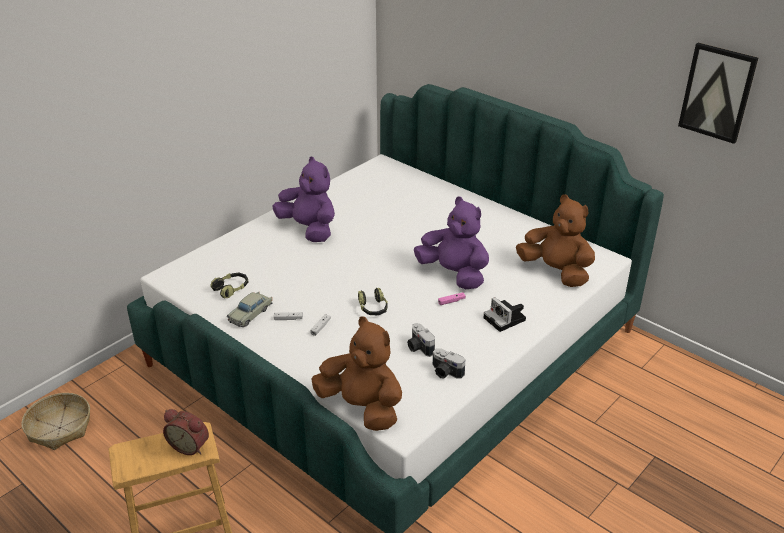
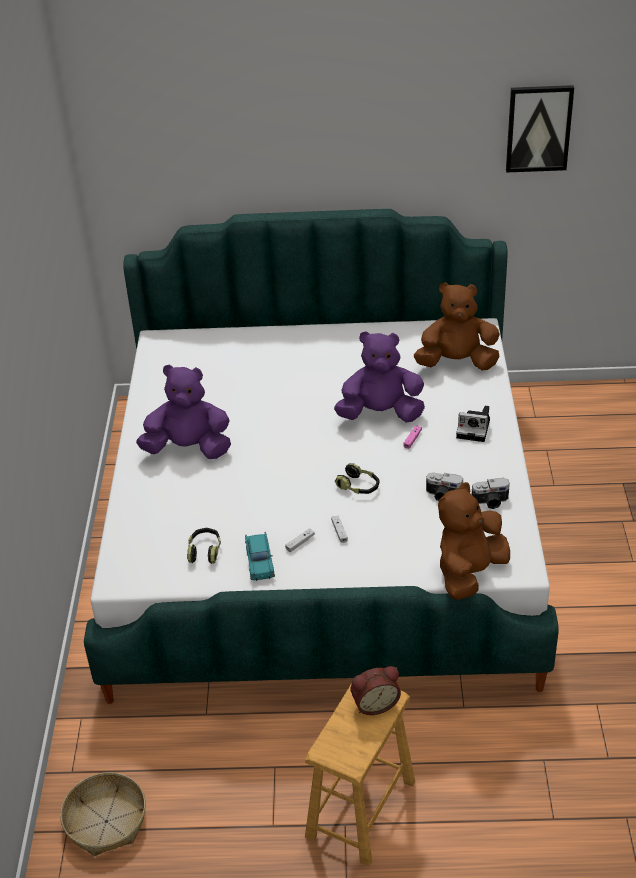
camera: 40 degrees left, 5 degrees up
beige toy car [227,292,273,327] -> turquoise toy car [245,532,275,581]
brown plush toy [312,316,402,431] -> brown plush toy turned 45 degrees counterclockwise [438,482,510,600]

